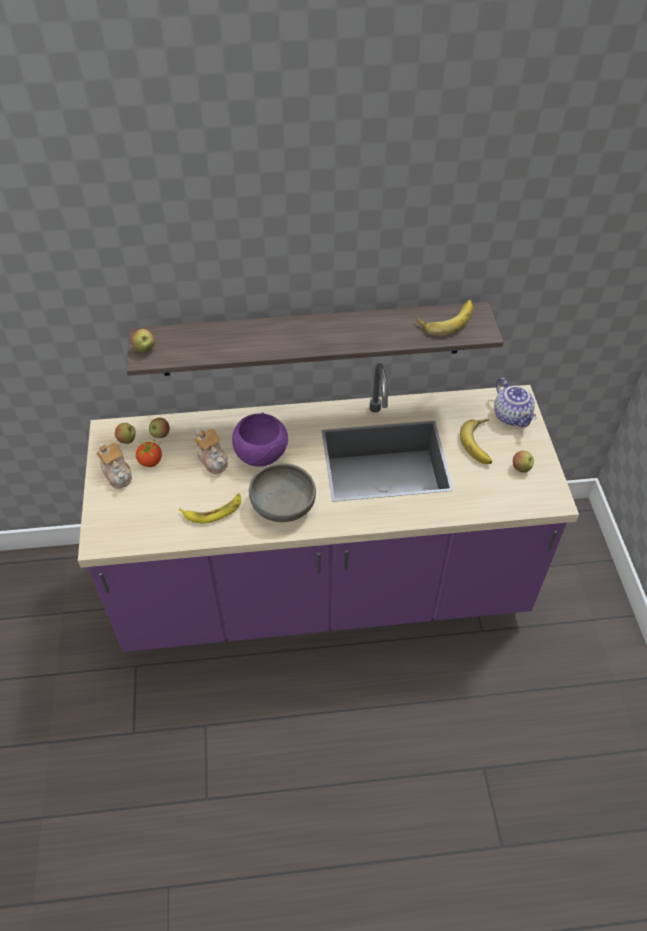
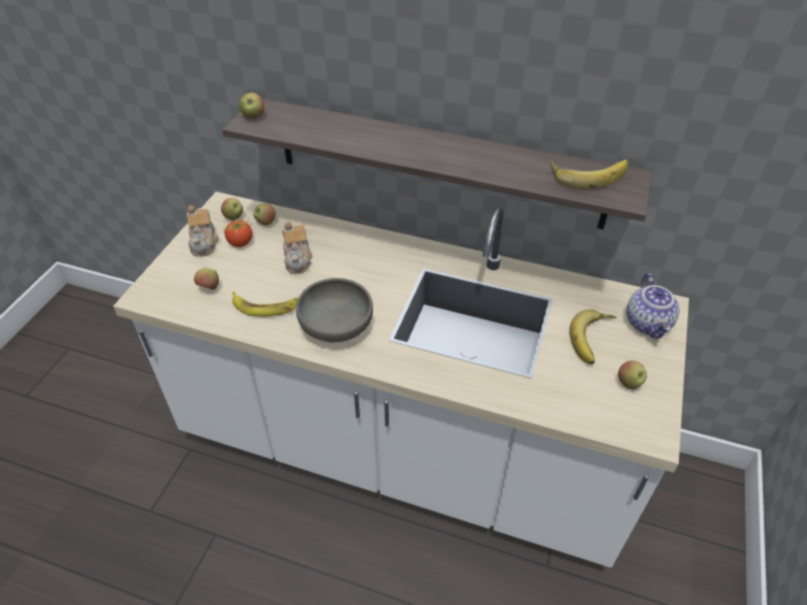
camera: 25 degrees right, 5 degrees down
purple counter [78,363,579,652] -> white counter [113,192,689,568]
purple bowl [232,412,288,467] -> none
none -> apple [194,268,219,290]

